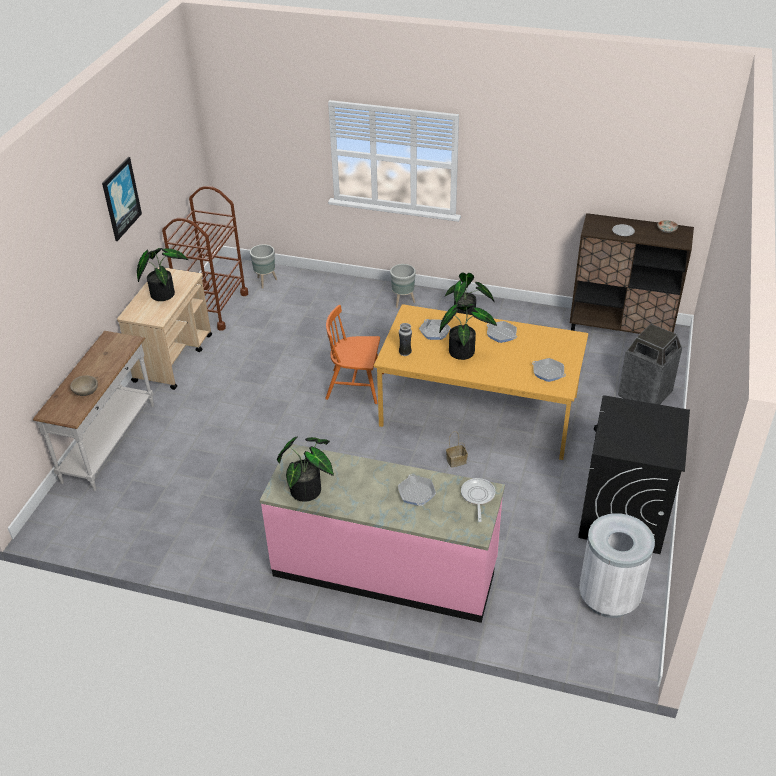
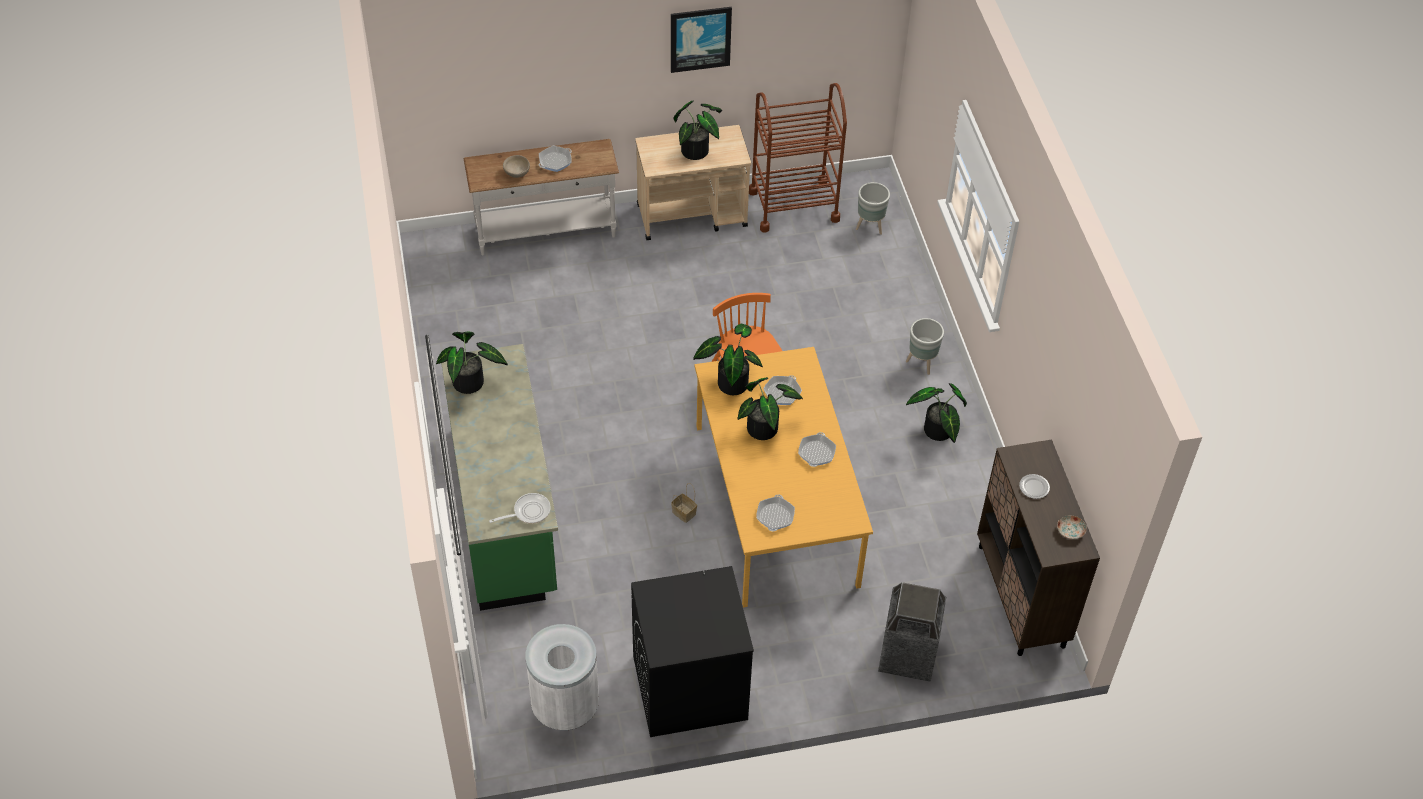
camera: 60 degrees right, 10 degrees up
pink counter [260,444,505,623] -> green counter [441,344,558,611]
frying pan [398,474,436,506] -> frying pan moved to [539,146,572,172]
vase [399,323,412,356] -> potted plant [693,324,763,395]

